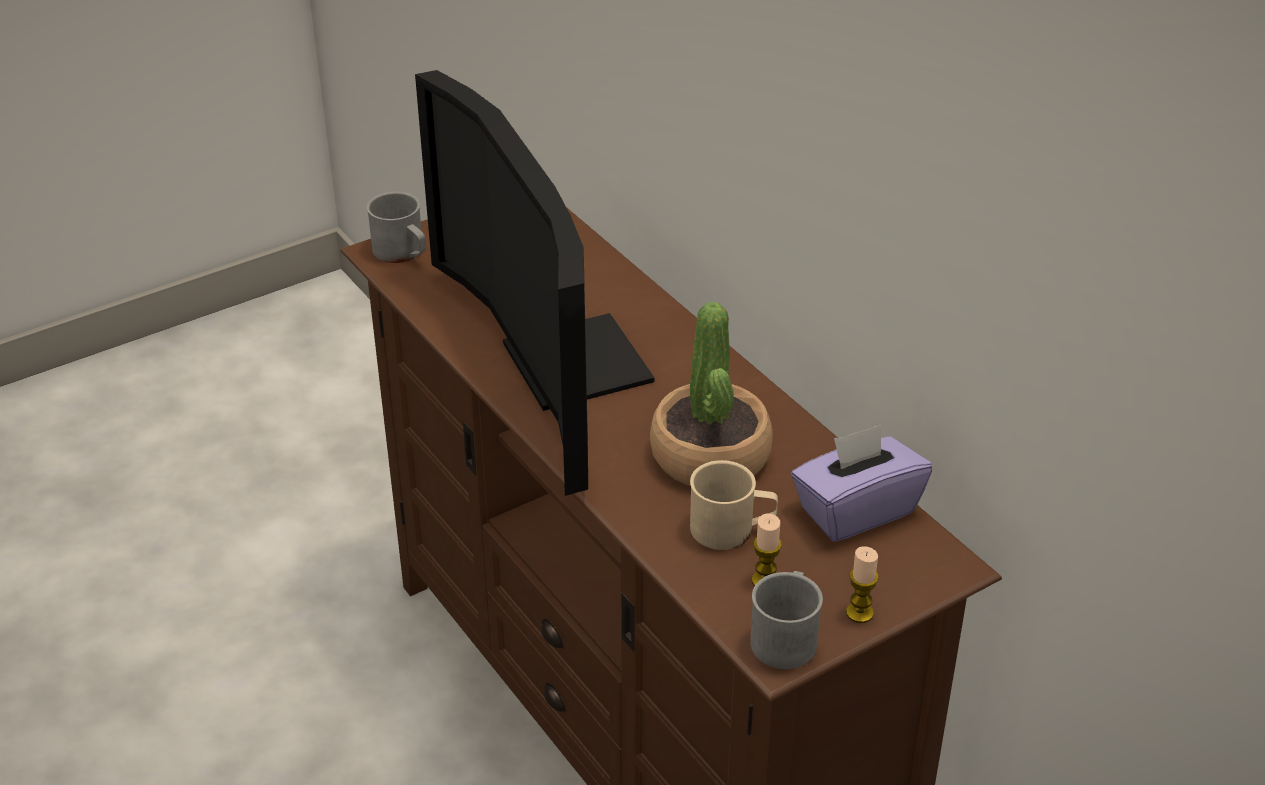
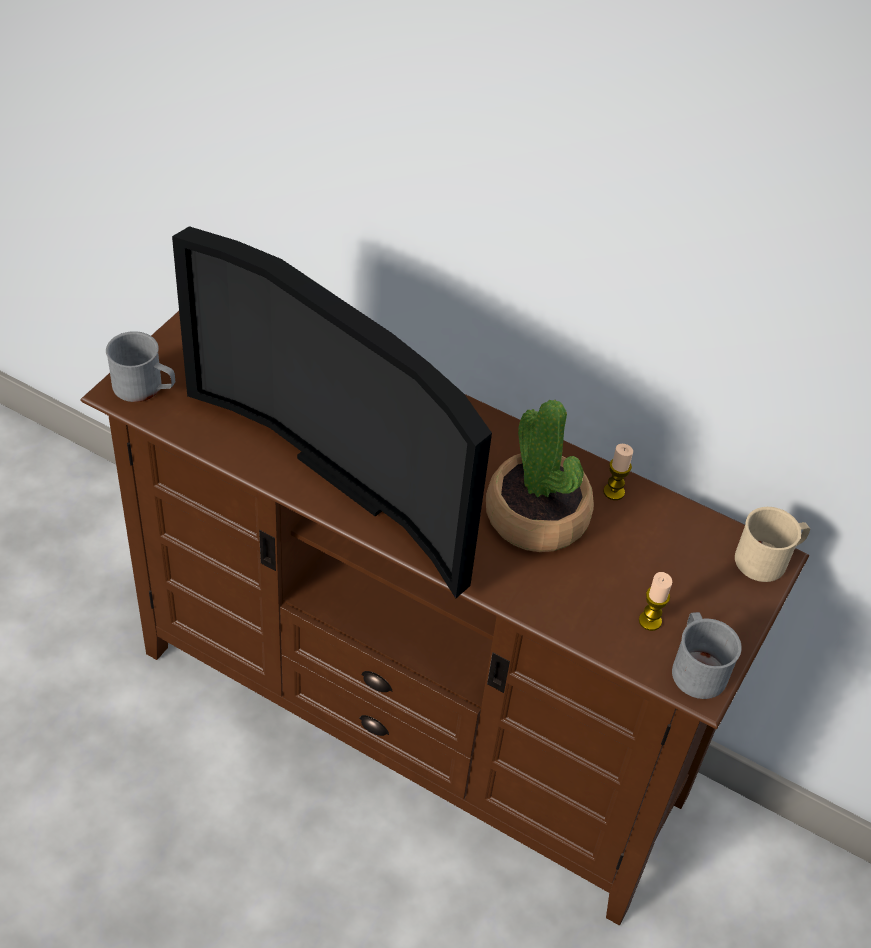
camera: 30 degrees left, 10 degrees up
beige mug [690,460,778,550] -> beige mug moved to [735,507,810,582]
purple tissue box [791,424,932,542] -> none
candle [846,546,879,623] -> candle moved to [603,444,633,500]

